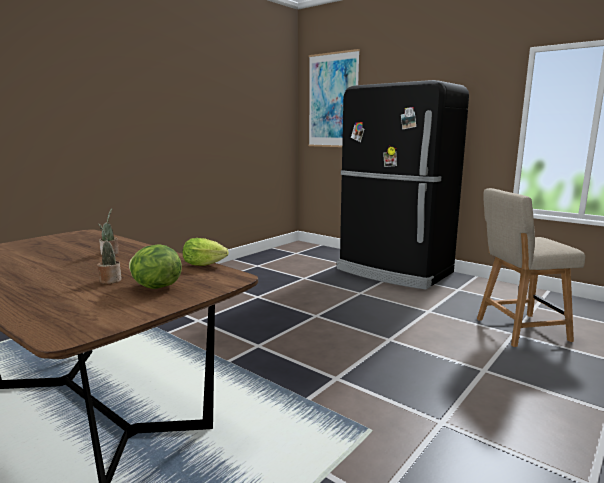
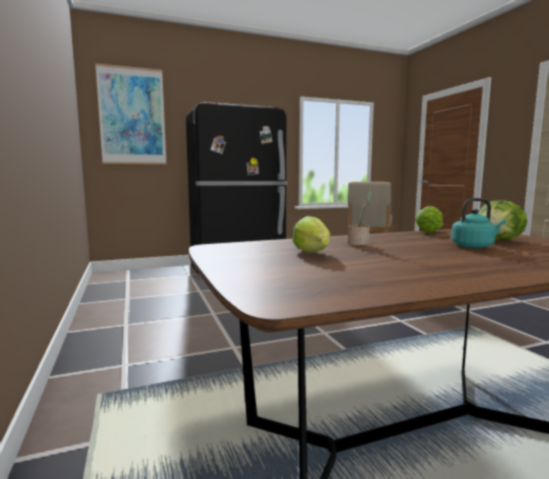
camera: 60 degrees left, 5 degrees down
potted plant [97,223,122,284] -> turquoise kettle [451,198,505,248]
none -> lettuce [292,216,330,253]

